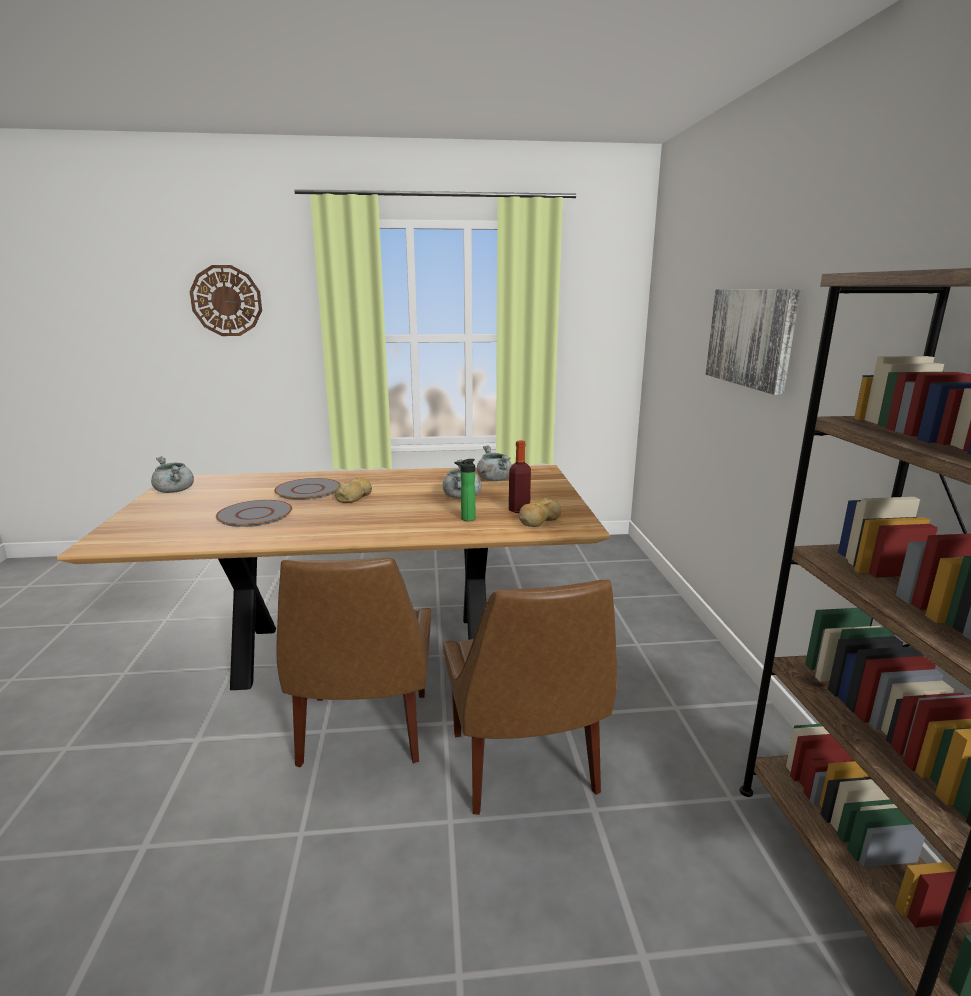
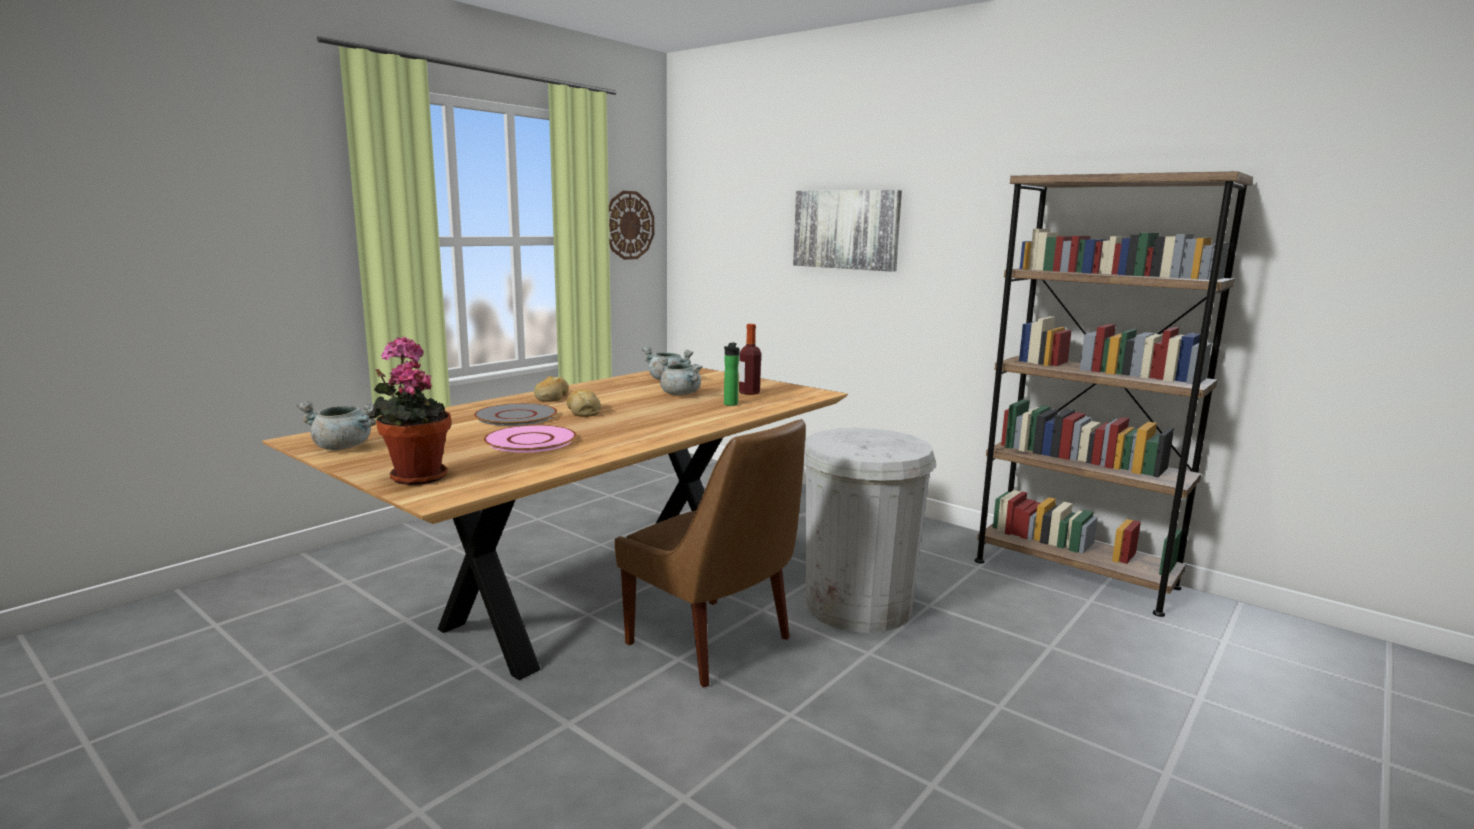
camera: 45 degrees left, 5 degrees down
wall clock [189,265,262,336] -> wall clock moved to [609,191,654,260]
grey plate [216,500,292,527] -> pink plate [484,425,577,453]
brown chair [443,580,617,815] -> white trash can [804,428,937,633]
bread [519,498,561,527] -> bread moved to [534,376,569,402]
none -> potted plant [369,337,451,485]

